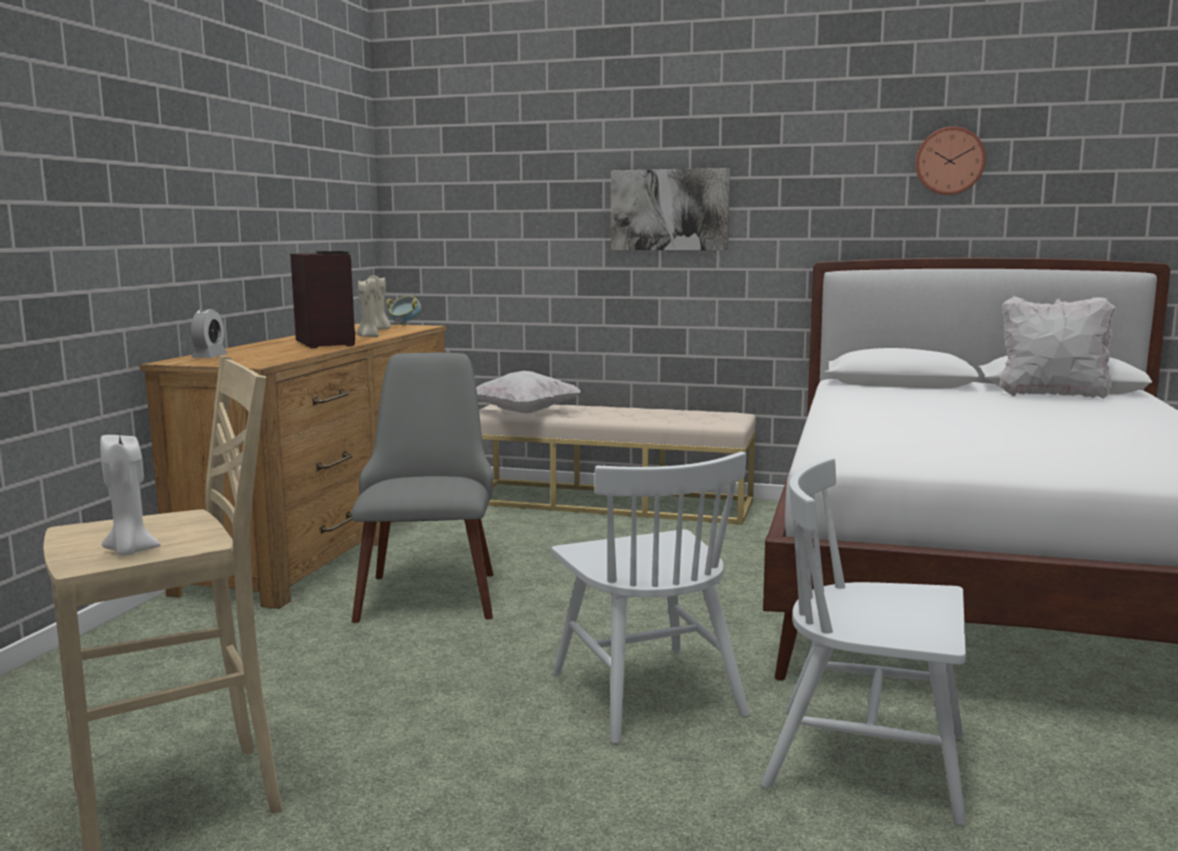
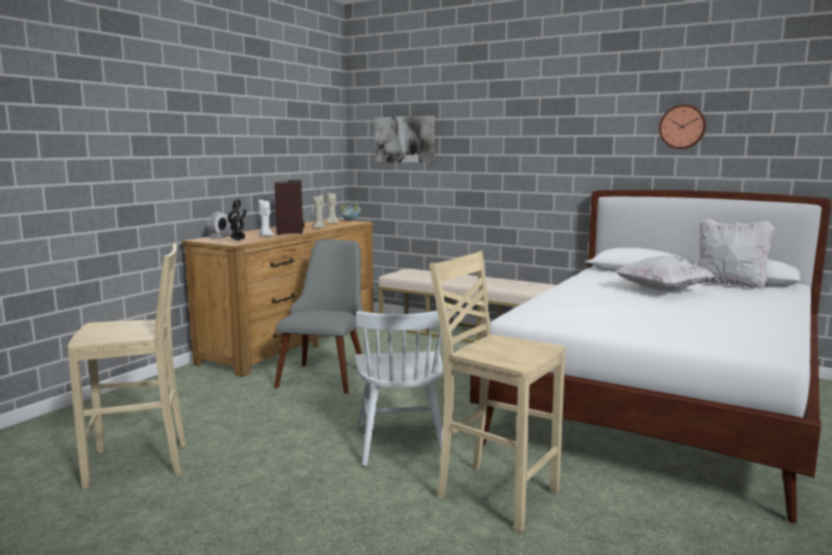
camera: 15 degrees right, 0 degrees up
white candle [100,432,161,556] -> white candle moved to [258,200,274,236]
white pillow [476,371,581,413] -> white pillow moved to [615,256,714,292]
picture [611,168,730,250] -> picture moved to [375,116,435,163]
white chair [761,458,966,826] -> beige stool [429,251,566,532]
none -> potted plant [228,199,247,241]

